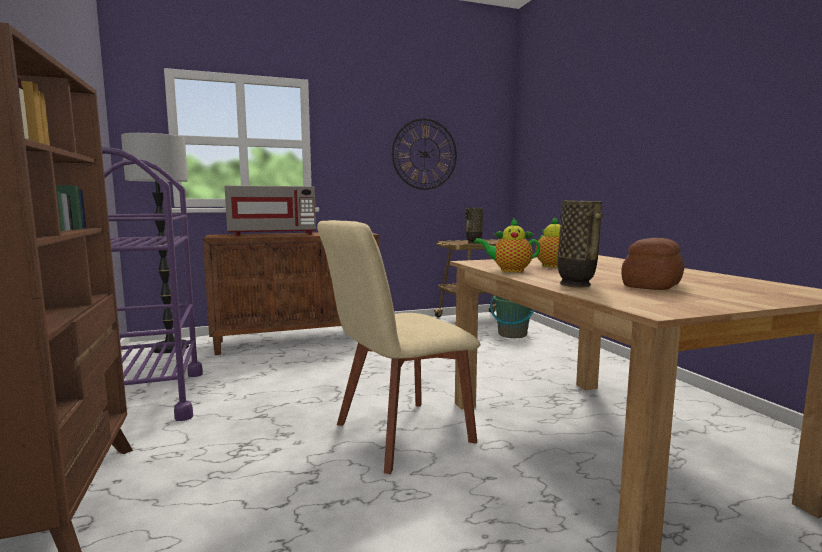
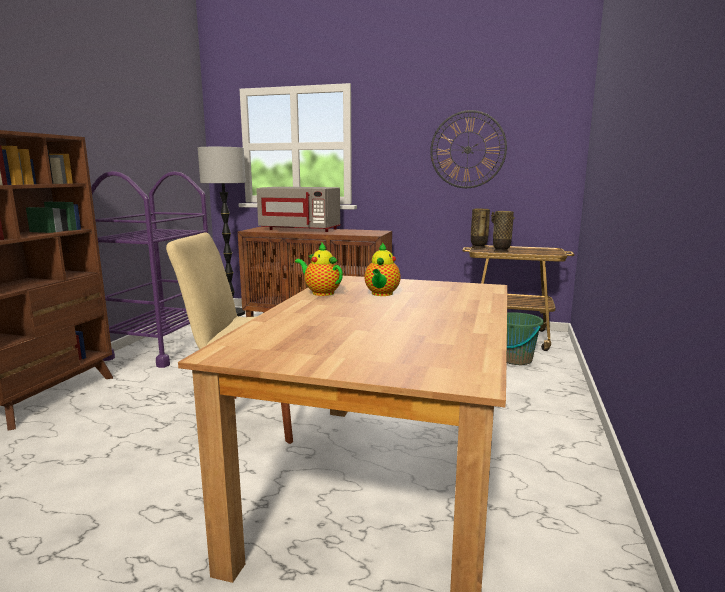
camera: 35 degrees right, 5 degrees up
vase [558,200,603,288] -> vase moved to [471,208,490,249]
bread [622,238,685,290] -> none

